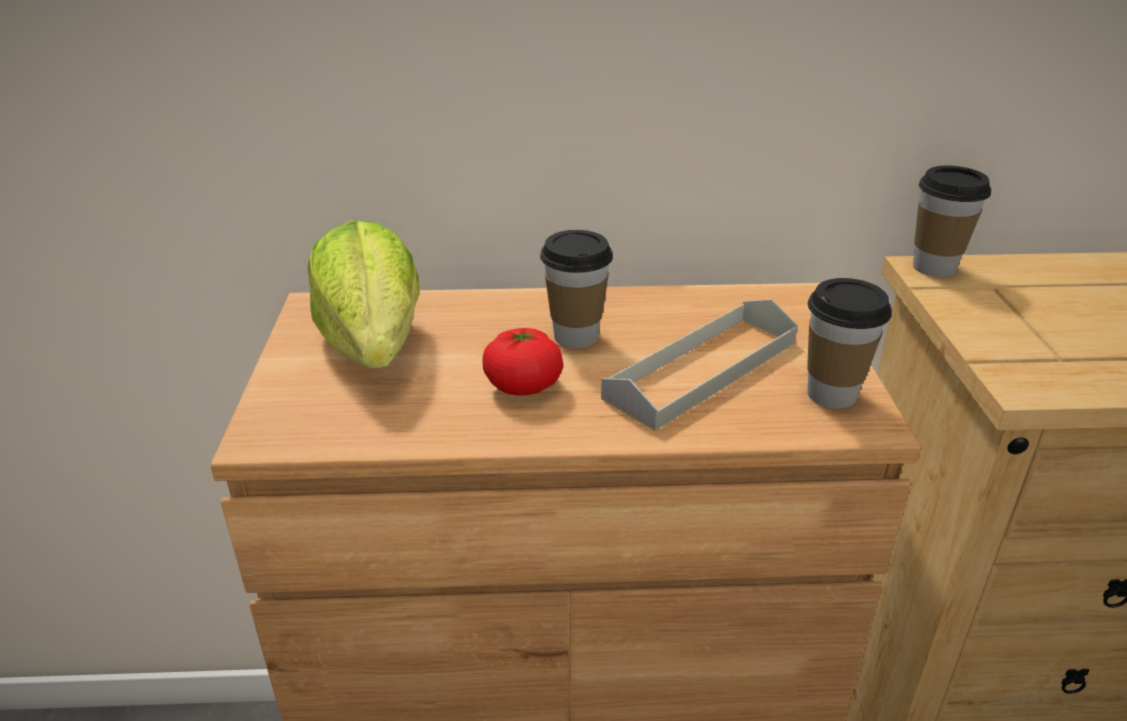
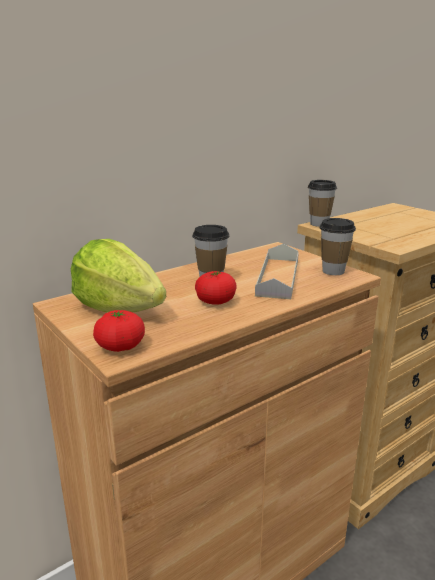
camera: 35 degrees left, 10 degrees down
none -> tomato [93,310,145,352]

